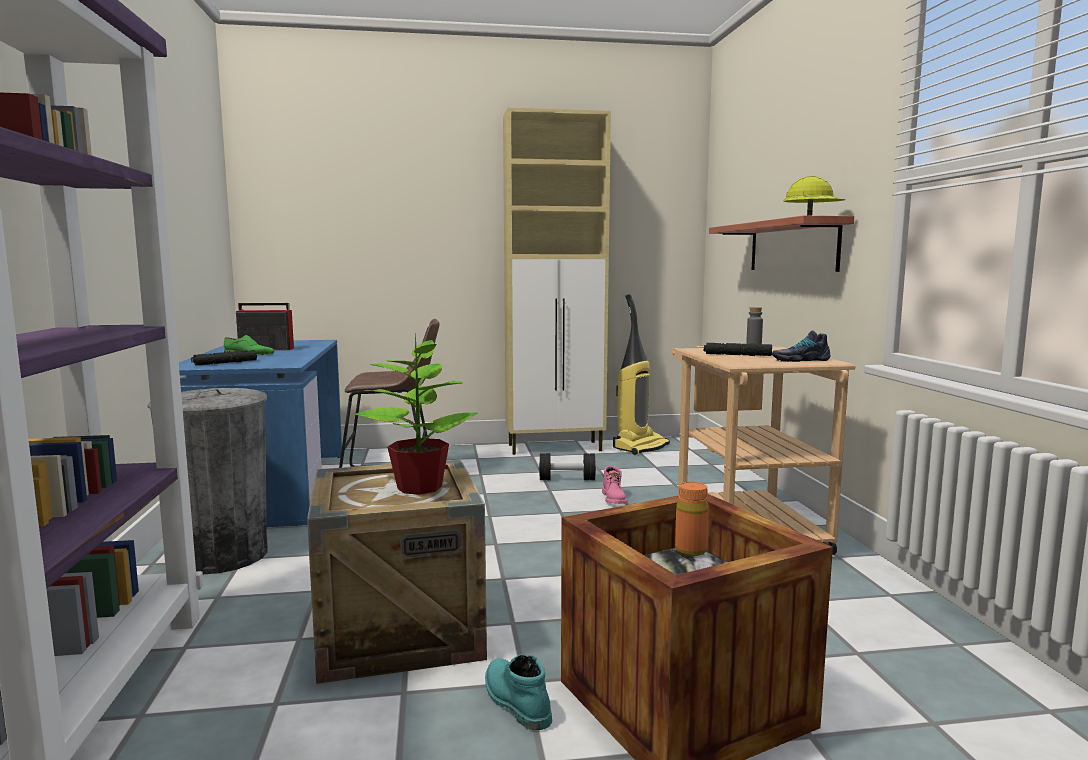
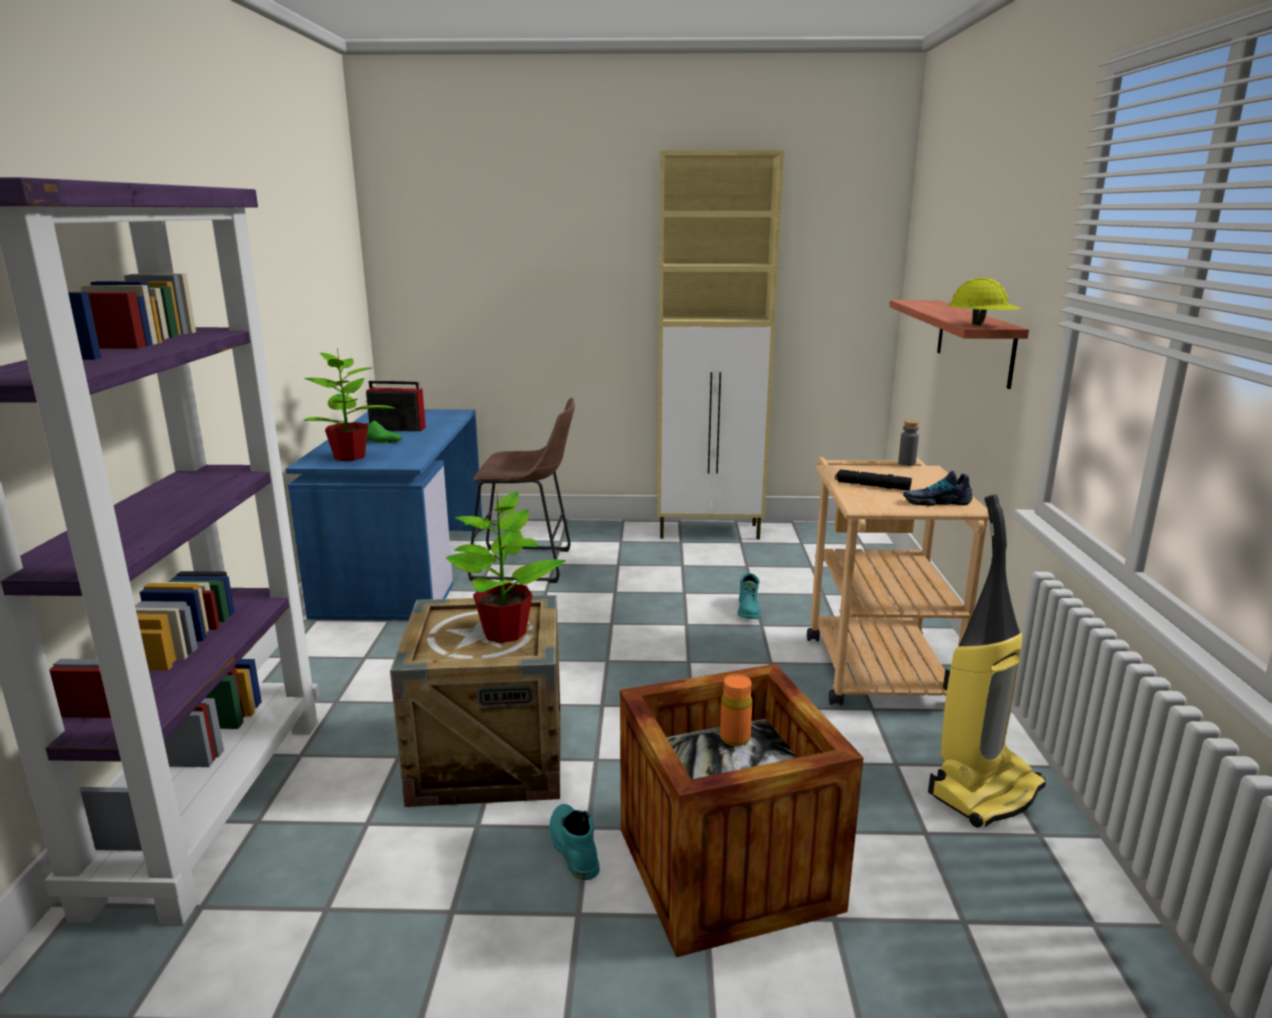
camera: 10 degrees right, 10 degrees up
grey trash can [148,388,268,574] -> none
black flashlight [191,350,257,366] -> potted plant [304,353,397,461]
black dumbbell [538,453,596,480] -> none
pink boot [602,466,627,504] -> turquoise boot [738,573,760,619]
vacuum cleaner [613,294,670,455] -> vacuum cleaner moved to [928,494,1046,828]

